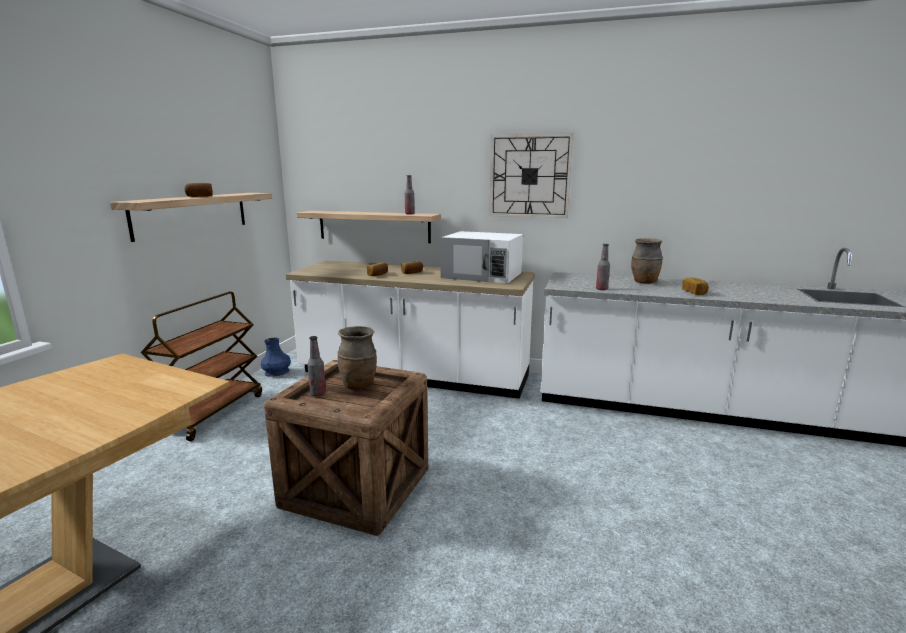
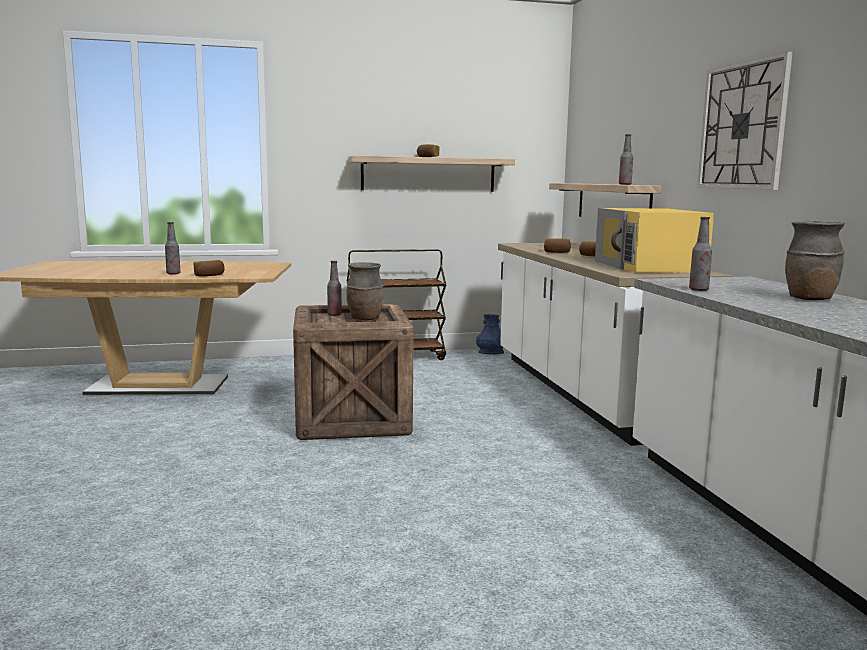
camera: 60 degrees right, 5 degrees down
white microwave [440,231,523,283] -> yellow microwave [595,208,714,273]
bread [682,277,709,295] -> bread moved to [194,260,225,277]
none -> bottle [165,222,181,275]

